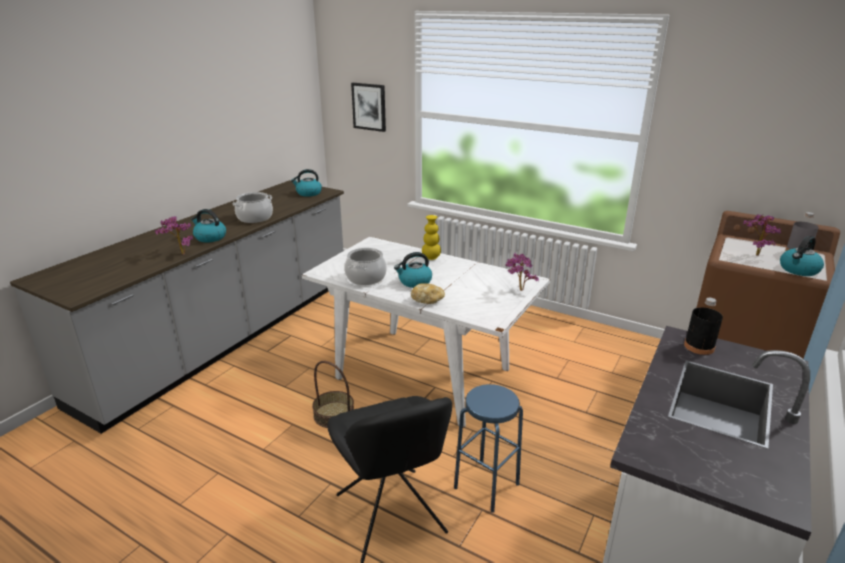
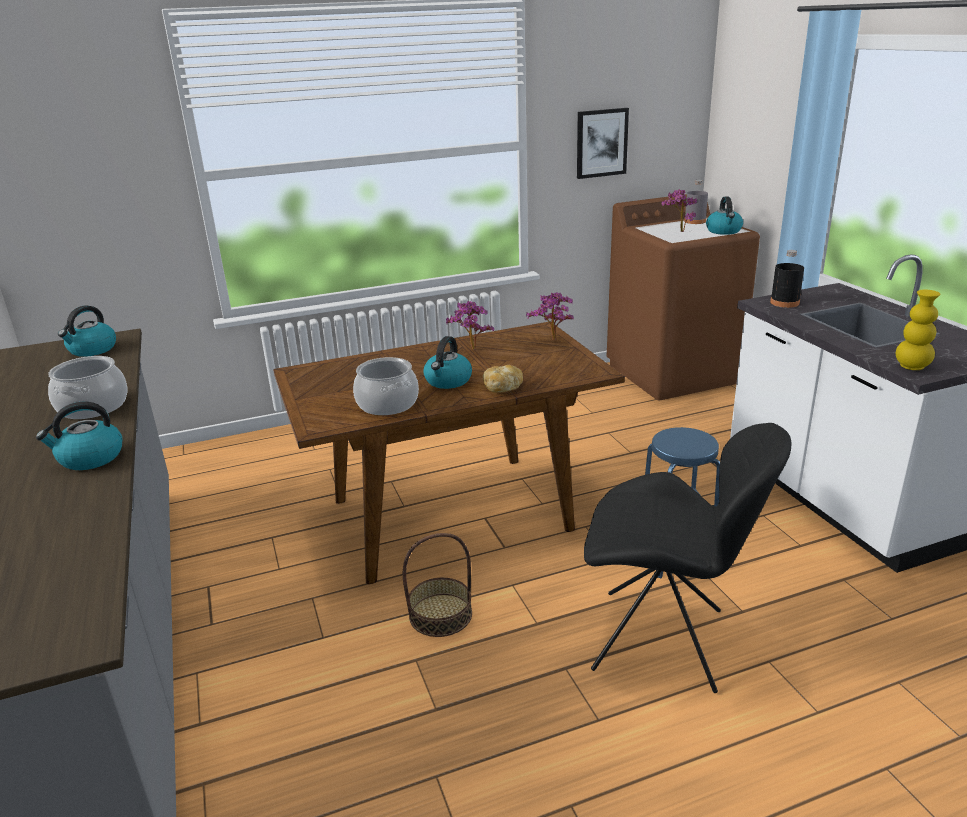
camera: 50 degrees left, 0 degrees up
potted plant [155,216,193,254] -> potted plant moved to [446,301,494,350]
white dining table [301,237,550,428] -> brown dining table [273,321,625,584]
picture [351,83,386,132] -> picture moved to [577,108,629,179]
yellow vase [422,215,441,260] -> yellow vase moved to [896,290,940,370]

